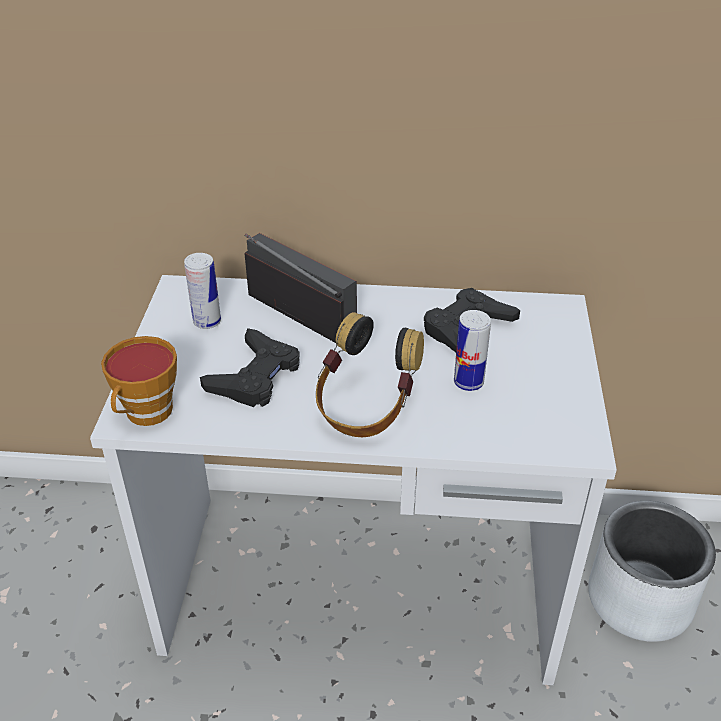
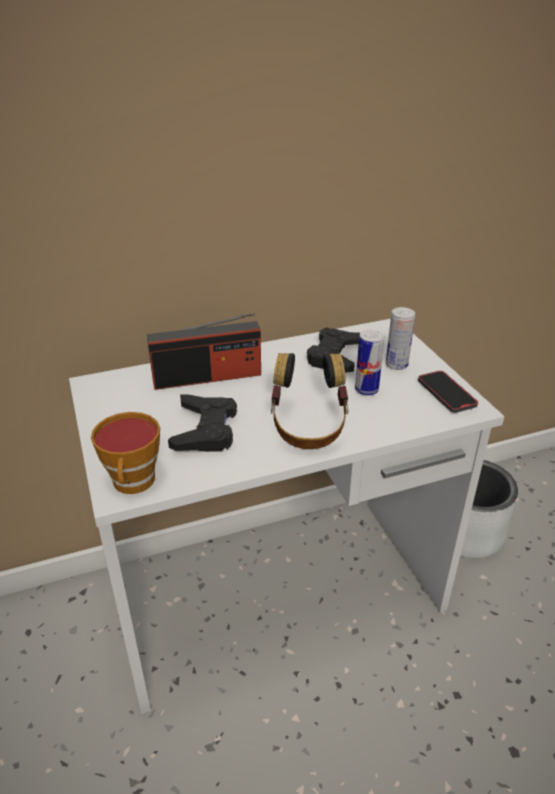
camera: 25 degrees left, 5 degrees down
can [184,253,221,329] -> can moved to [386,307,415,370]
radio [245,233,357,343] -> radio turned 150 degrees clockwise [147,313,261,390]
none -> phone [418,371,478,413]

